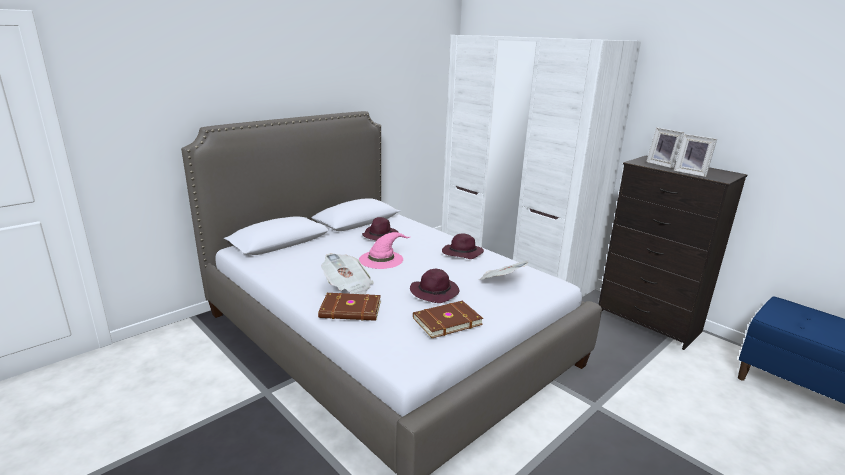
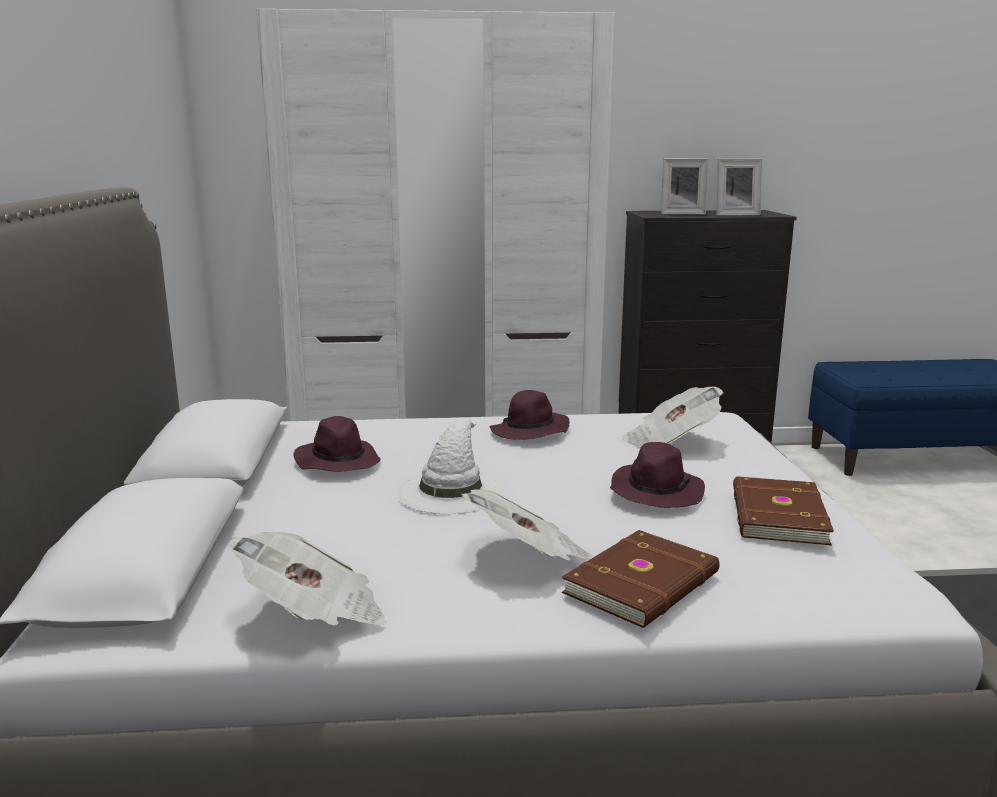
camera: 50 degrees left, 5 degrees down
pink hat [359,232,410,269] -> white hat [398,418,504,514]
none -> newspaper [229,532,387,626]

